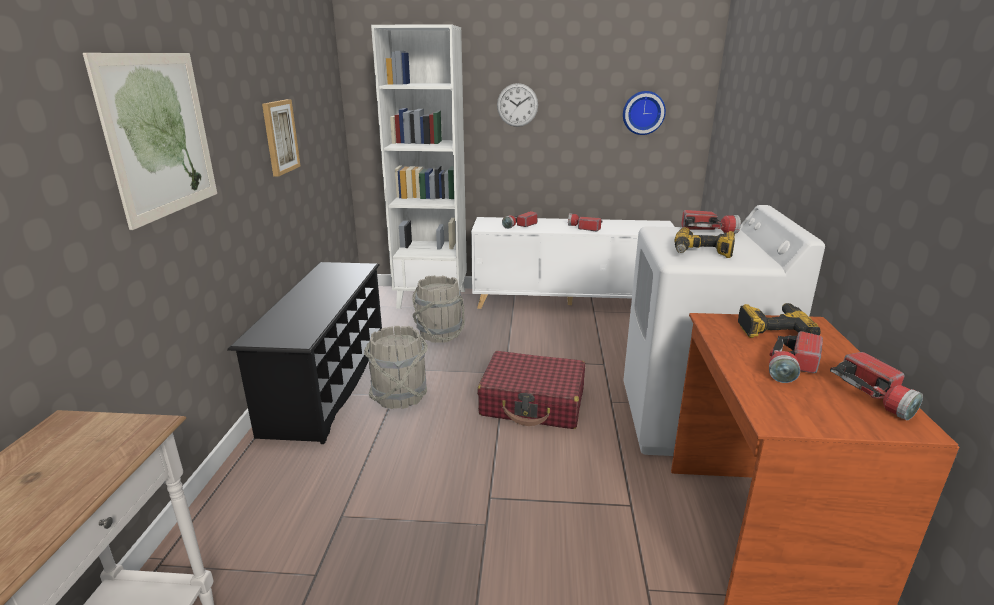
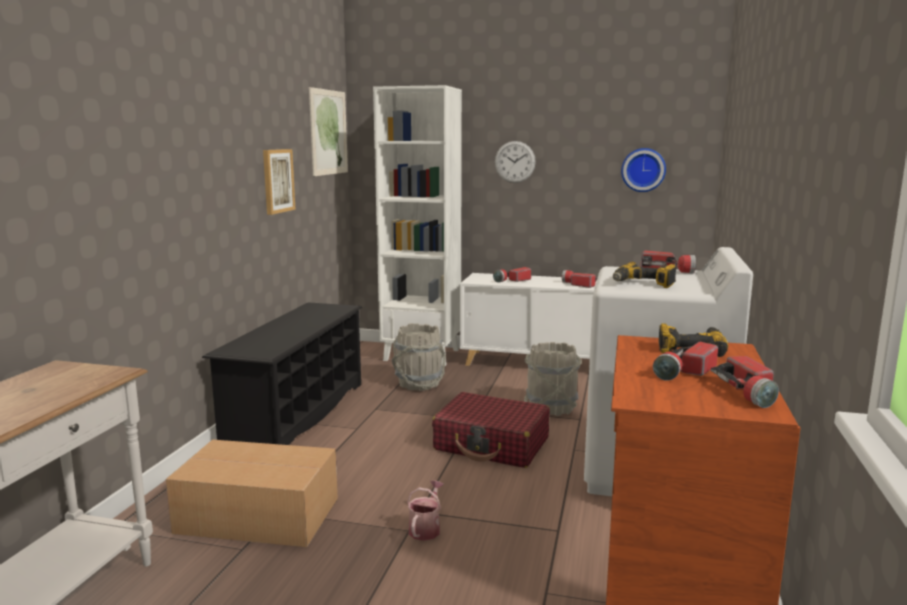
camera: 10 degrees right, 10 degrees down
picture [83,53,217,230] -> picture moved to [309,87,348,176]
grey bucket [364,326,428,409] -> grey bucket moved to [524,342,582,416]
none -> cardboard box [166,439,338,547]
none -> watering can [407,480,443,541]

